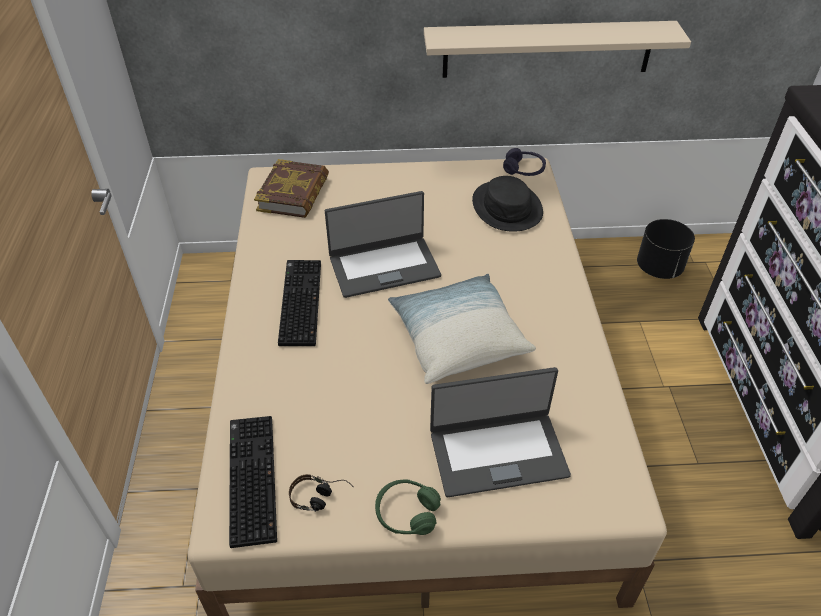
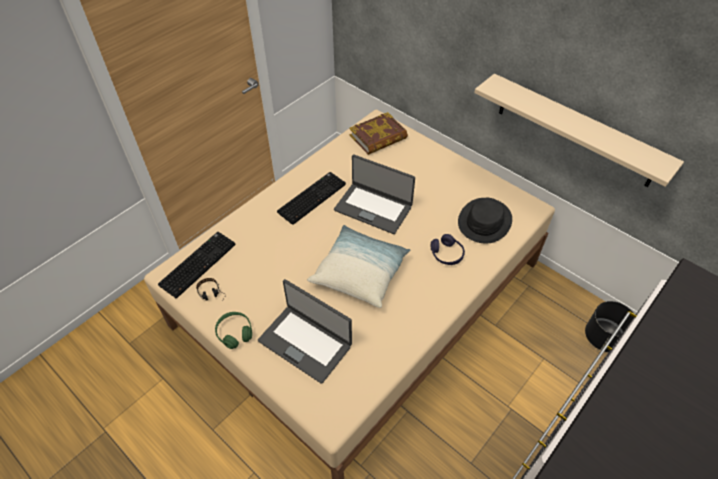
camera: 45 degrees right, 5 degrees up
purple headphones [503,148,546,176] -> purple headphones moved to [431,234,465,265]

